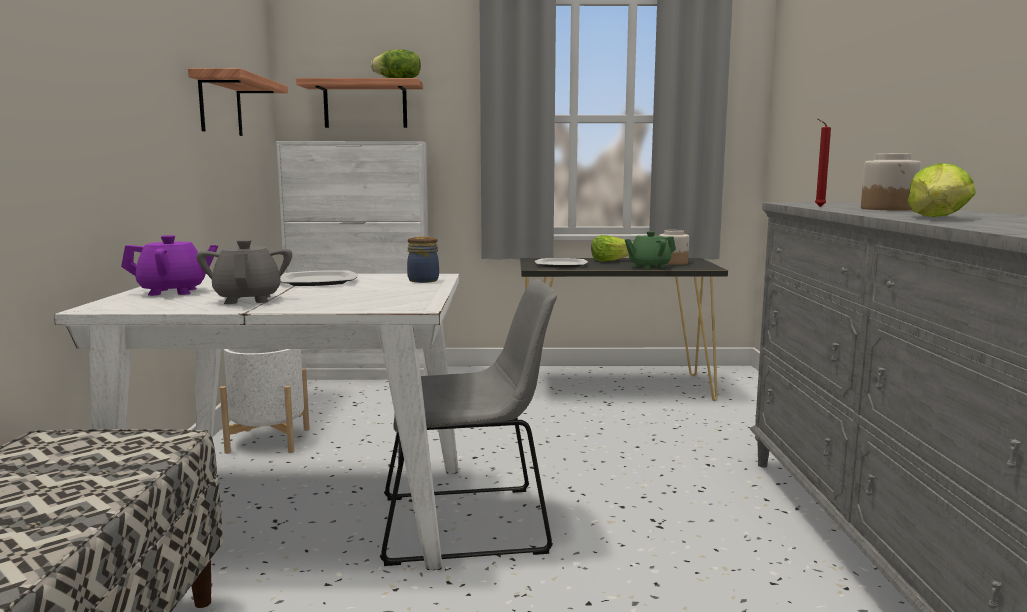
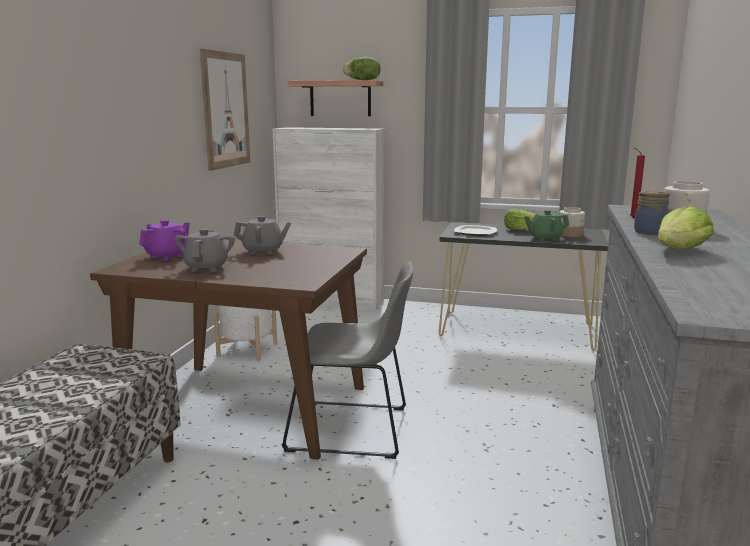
camera: 15 degrees right, 5 degrees up
white dining table [54,274,459,570] -> brown dining table [90,239,367,459]
purple teapot [121,235,218,296] -> purple teapot turned 60 degrees counterclockwise [139,220,190,261]
shelf [188,68,288,136] -> picture [200,49,250,171]
plate [280,271,358,286] -> grey teapot [234,216,291,255]
jar [407,236,439,283] -> jar moved to [634,190,670,235]

